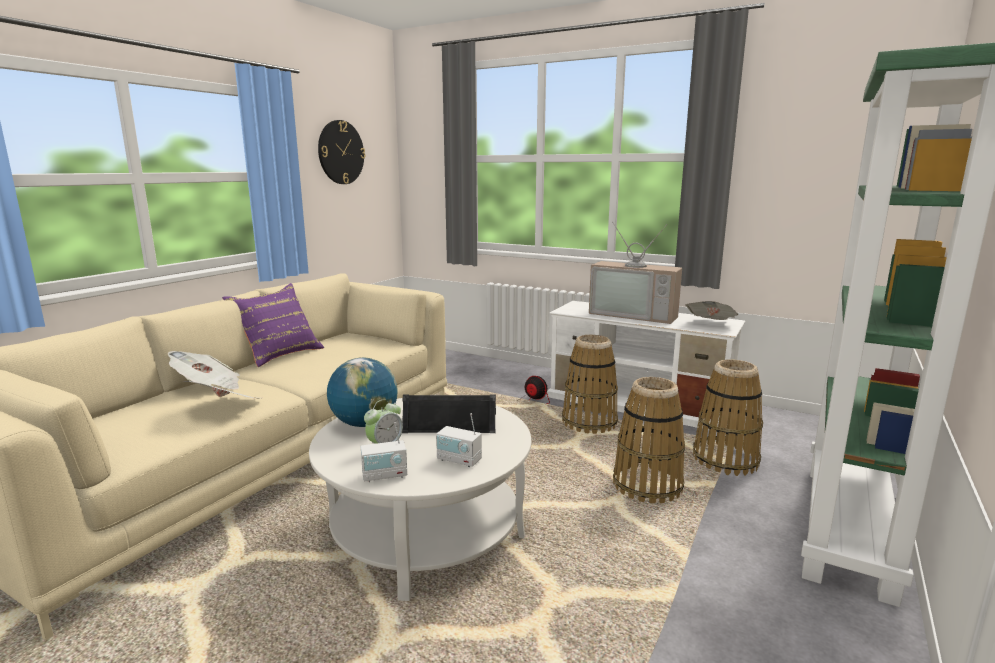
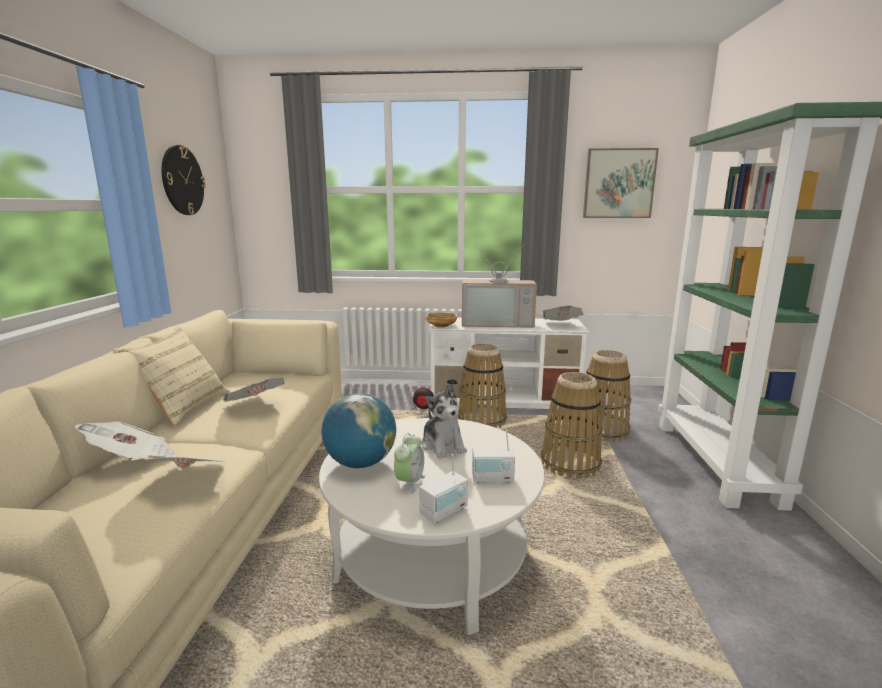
camera: 25 degrees left, 0 degrees up
purple pillow [222,283,324,367] -> beige pillow [113,325,230,426]
black speaker [402,394,496,433] -> plush toy [421,384,467,459]
none -> newspaper [223,378,284,402]
none -> beige bowl [426,312,458,328]
none -> picture [583,148,659,218]

